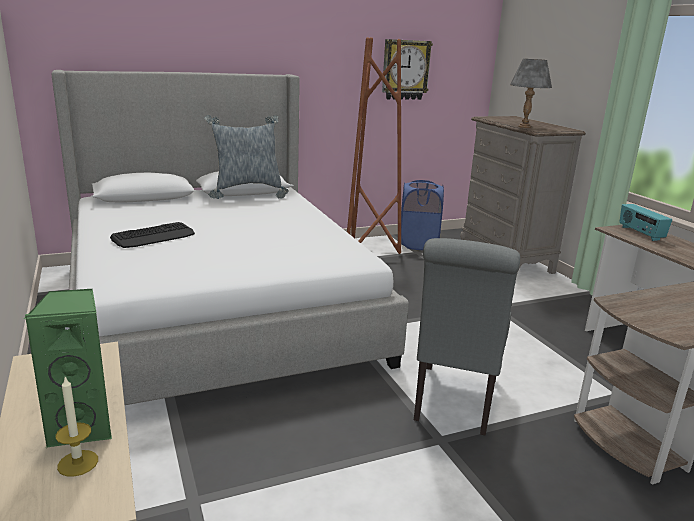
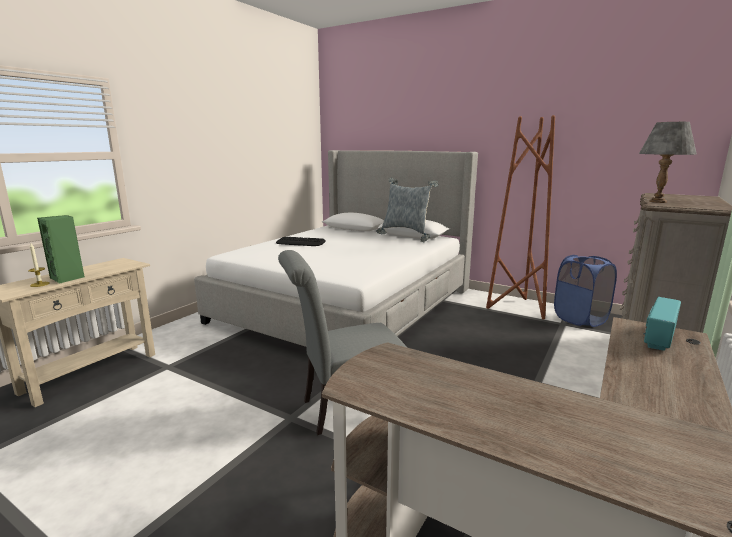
camera: 55 degrees right, 5 degrees down
wall clock [382,39,433,100] -> none

